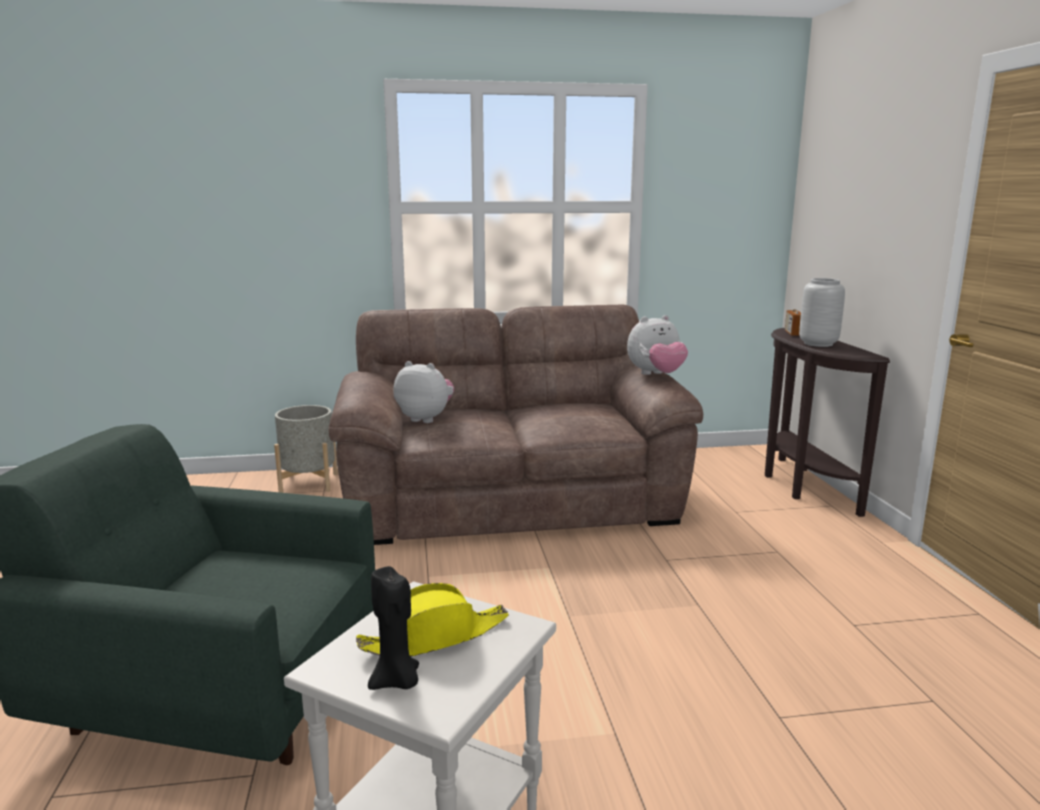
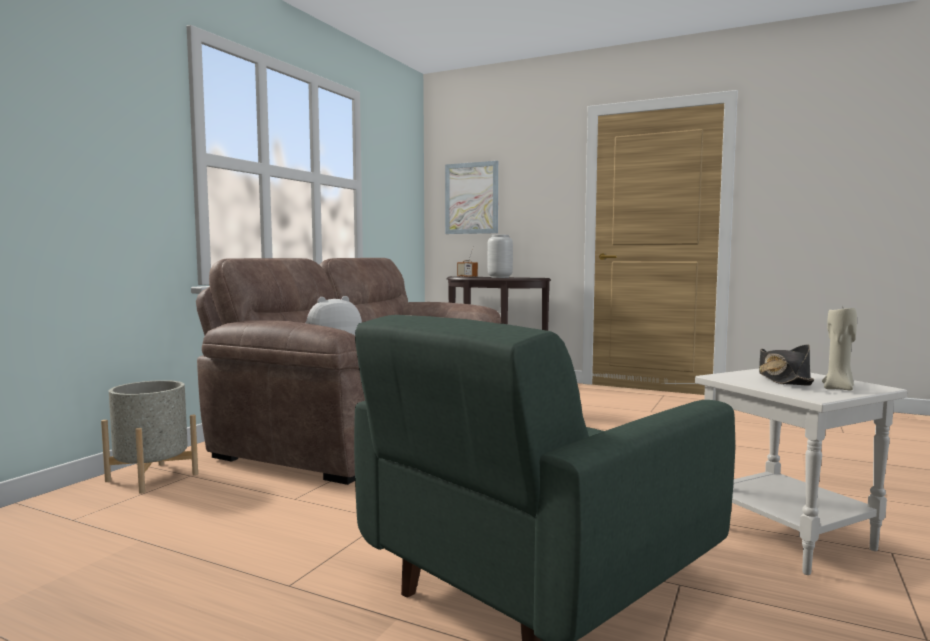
camera: 55 degrees left, 10 degrees down
yellow hat [356,583,509,657] -> black hat [759,344,814,386]
black candle [368,566,419,690] -> beige candle [822,308,857,390]
plush toy [627,315,688,375] -> none
none -> picture [445,161,498,234]

